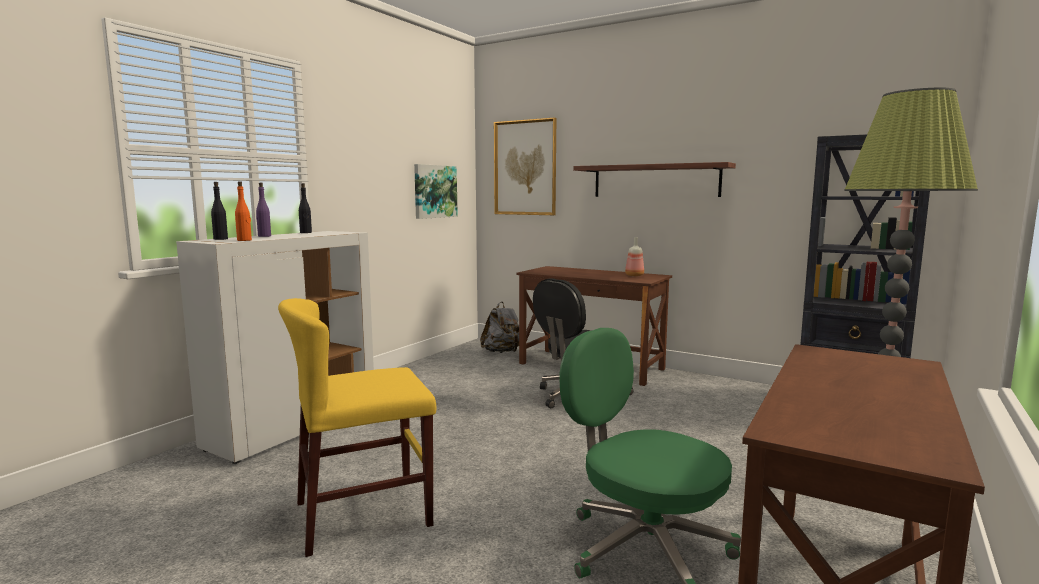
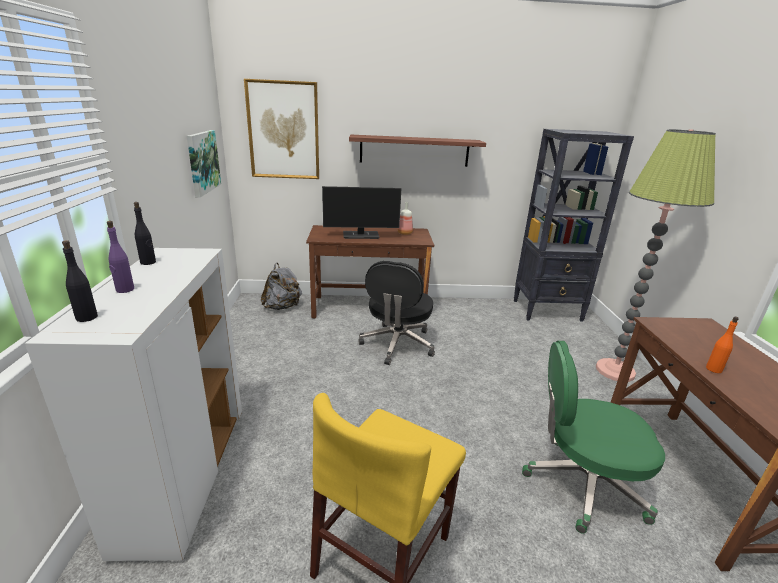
camera: 35 degrees left, 15 degrees up
orange bottle [235,181,252,241] -> orange bottle moved to [706,317,739,373]
none -> monitor [322,186,401,239]

